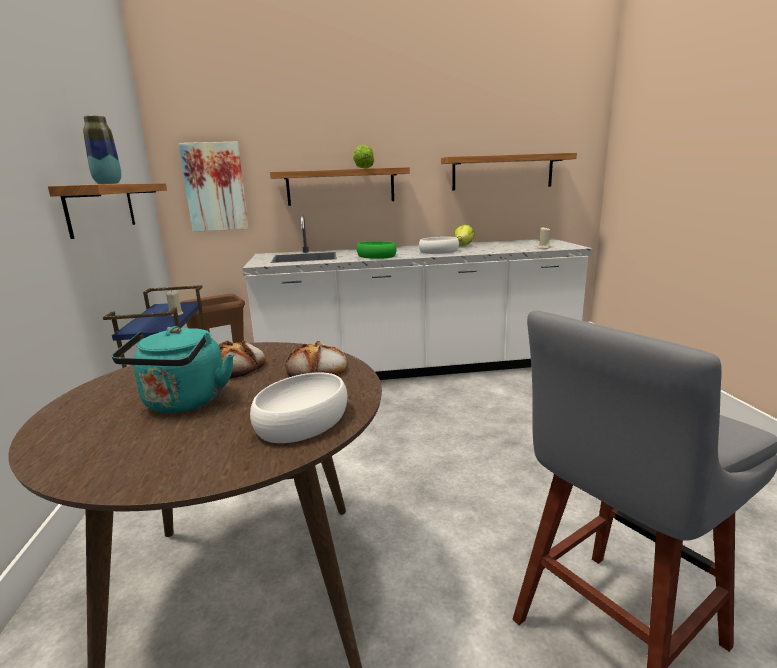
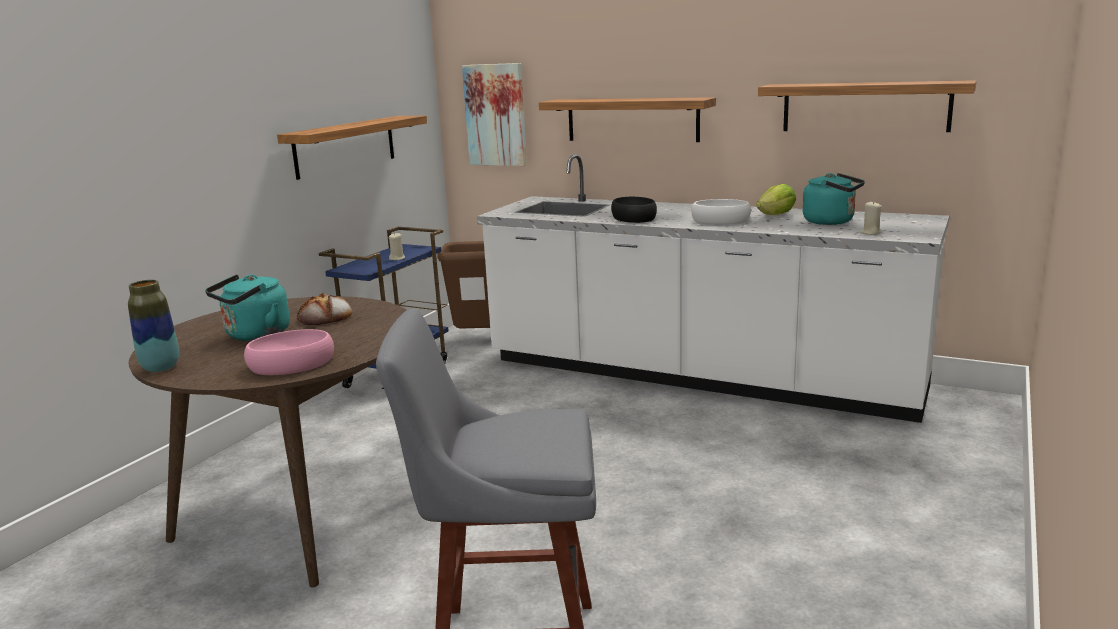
camera: 35 degrees right, 0 degrees up
vase [83,116,122,184] -> vase moved to [128,280,179,372]
white bowl [250,373,347,443] -> pink bowl [244,329,334,375]
bread [285,341,347,377] -> none
lettuce [353,145,374,168] -> none
green bowl [357,241,397,259] -> black bowl [611,197,657,223]
none -> turquoise kettle [803,173,865,225]

